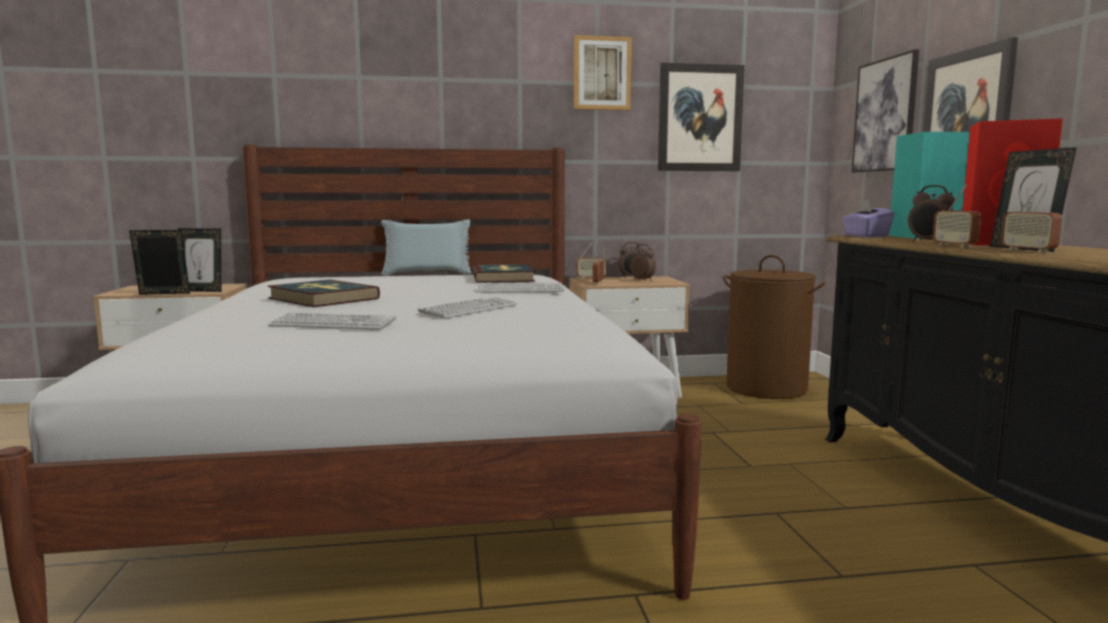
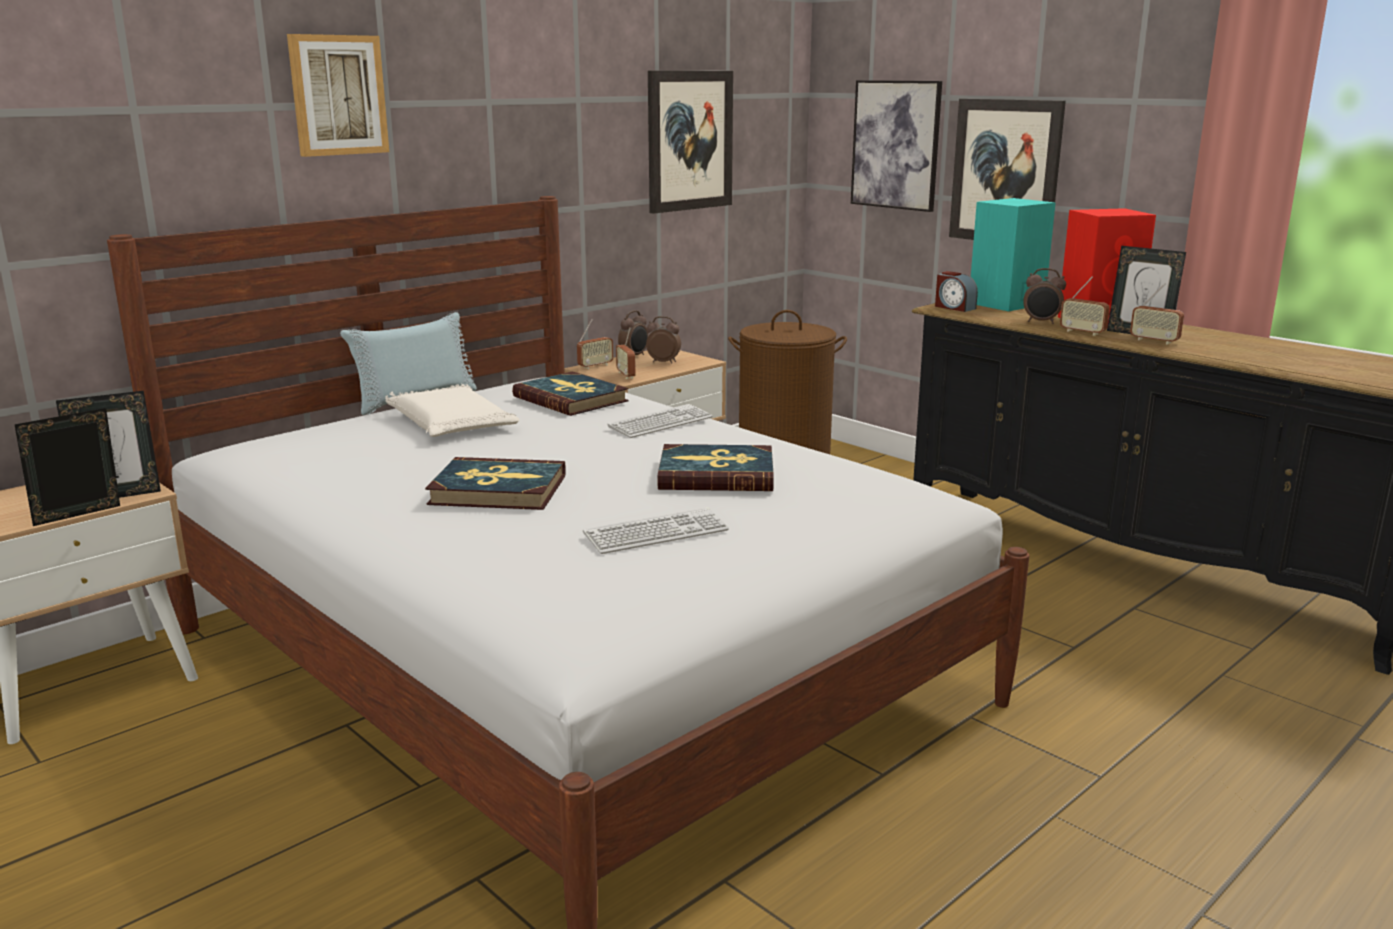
camera: 35 degrees left, 10 degrees up
keyboard [418,296,517,318] -> book [658,444,774,491]
picture [574,35,632,110] -> picture moved to [287,34,389,157]
purple tissue box [842,200,895,237] -> alarm clock [935,271,978,312]
none -> white pillow [385,383,520,437]

